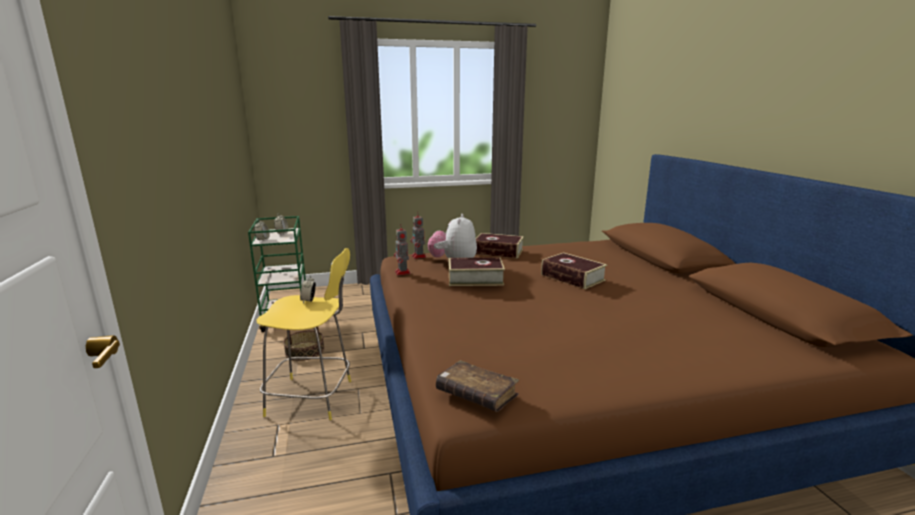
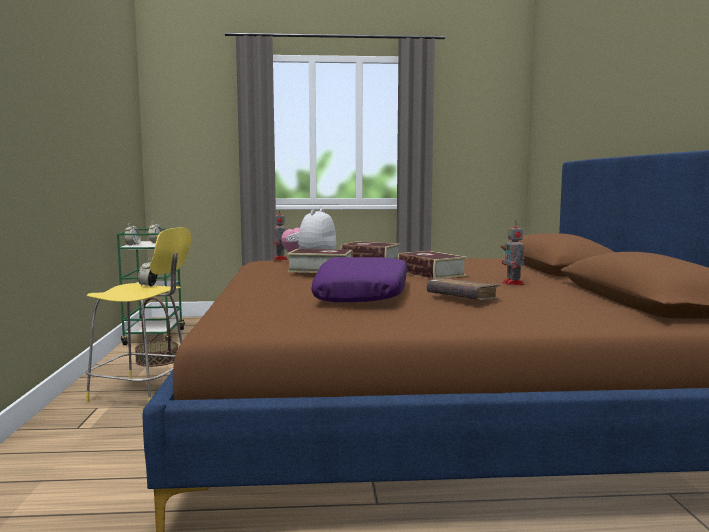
camera: 10 degrees right, 10 degrees down
toy robot [394,228,411,276] -> toy robot moved to [502,220,525,285]
brown book [436,360,519,412] -> brown book moved to [427,278,500,300]
none -> purple pillow [311,257,407,302]

